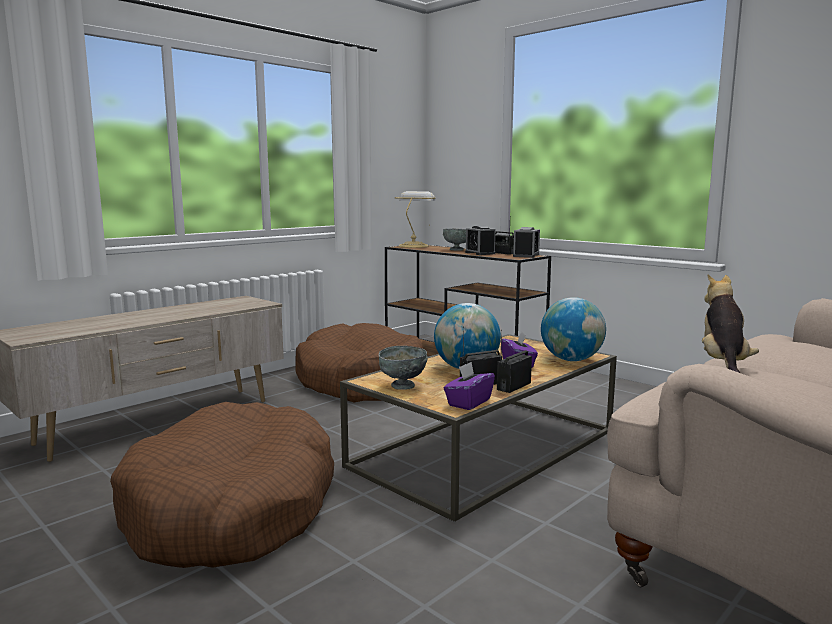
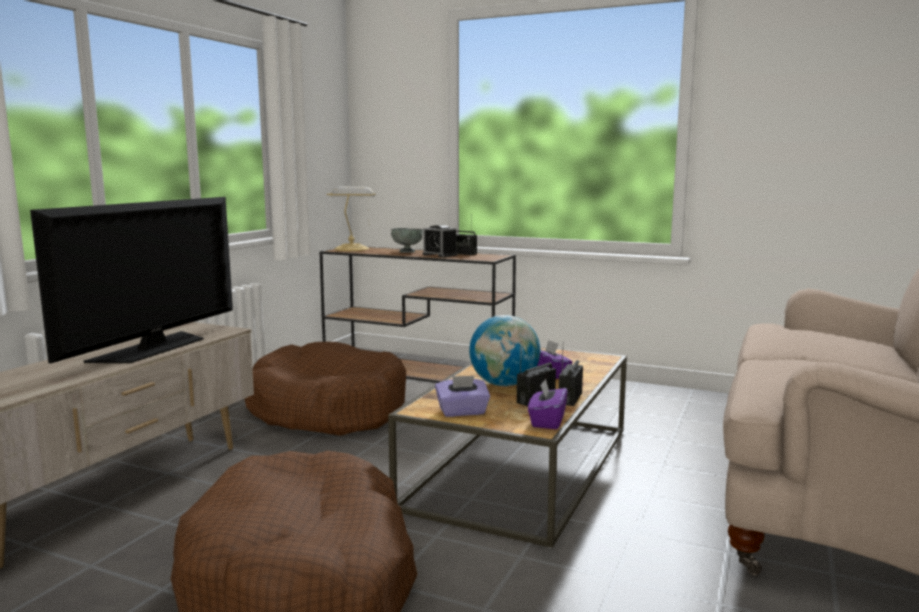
camera: 20 degrees left, 0 degrees up
grey bowl [379,346,427,390] -> purple tissue box [435,375,490,417]
alarm clock [513,227,540,258] -> none
globe [541,297,606,361] -> none
plush toy [702,274,759,373] -> none
none -> television [30,197,233,363]

